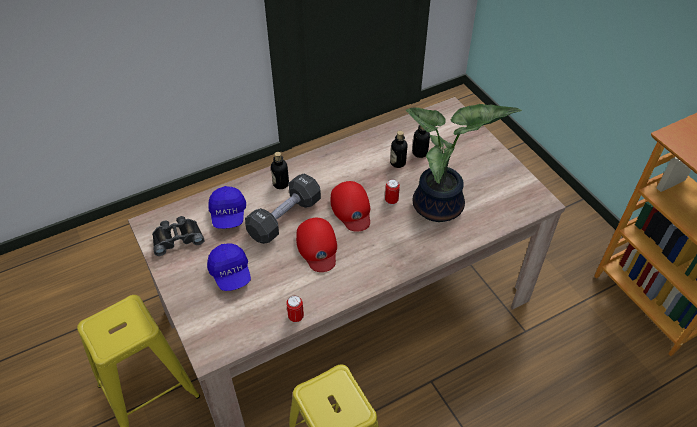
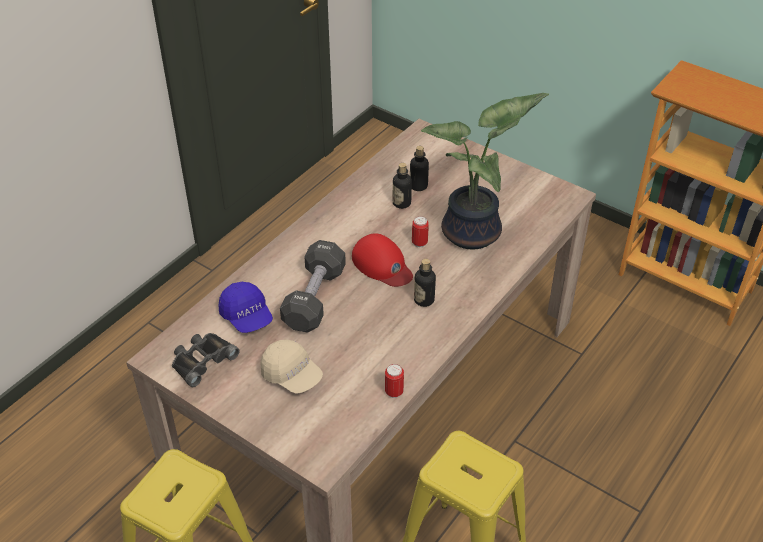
camera: 25 degrees left, 5 degrees down
blue cap [207,243,251,291] -> beige cap [261,339,323,394]
bottle [271,152,289,189] -> bottle moved to [414,259,436,307]
red cap [296,218,337,272] -> none

